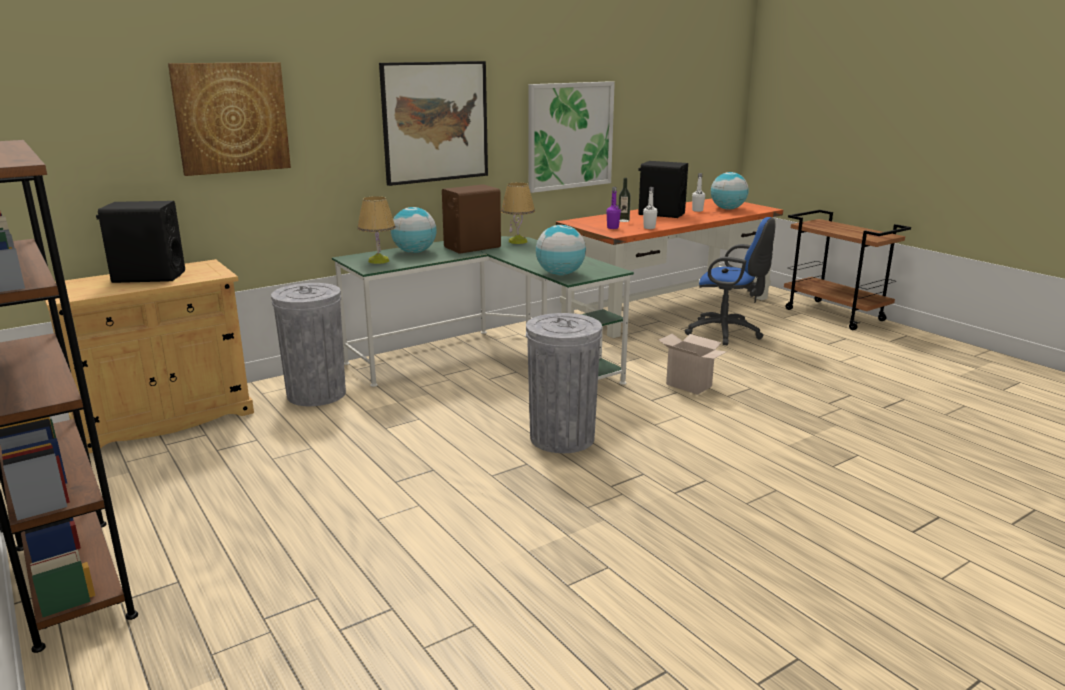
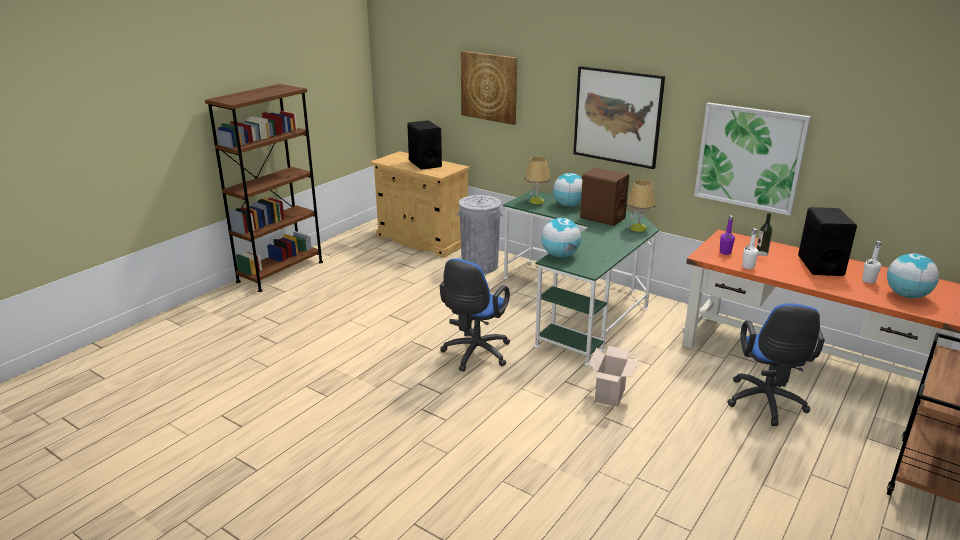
camera: 70 degrees right, 5 degrees up
grey trash can [526,313,602,453] -> blue office chair [440,258,510,372]

